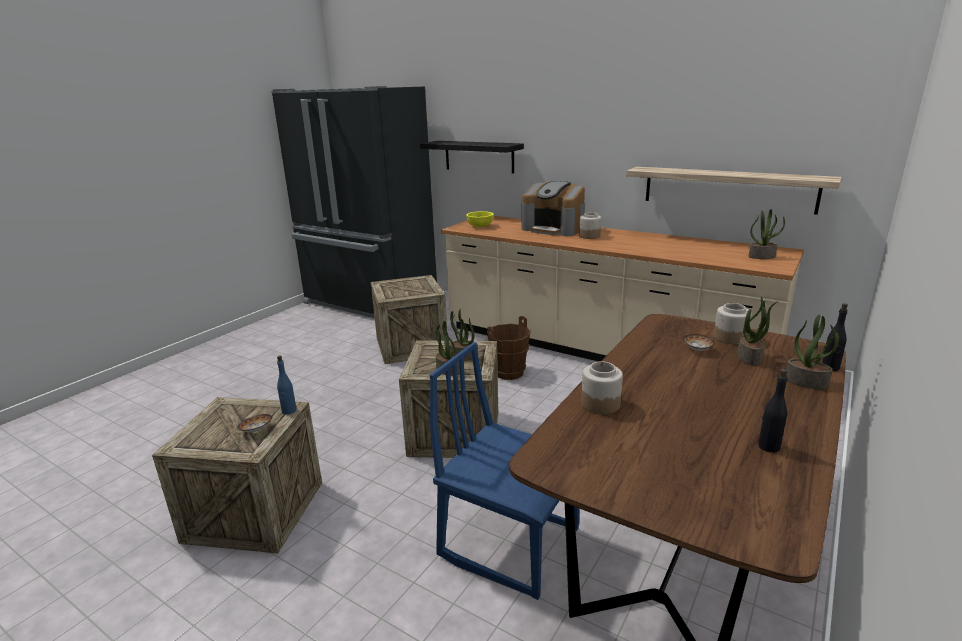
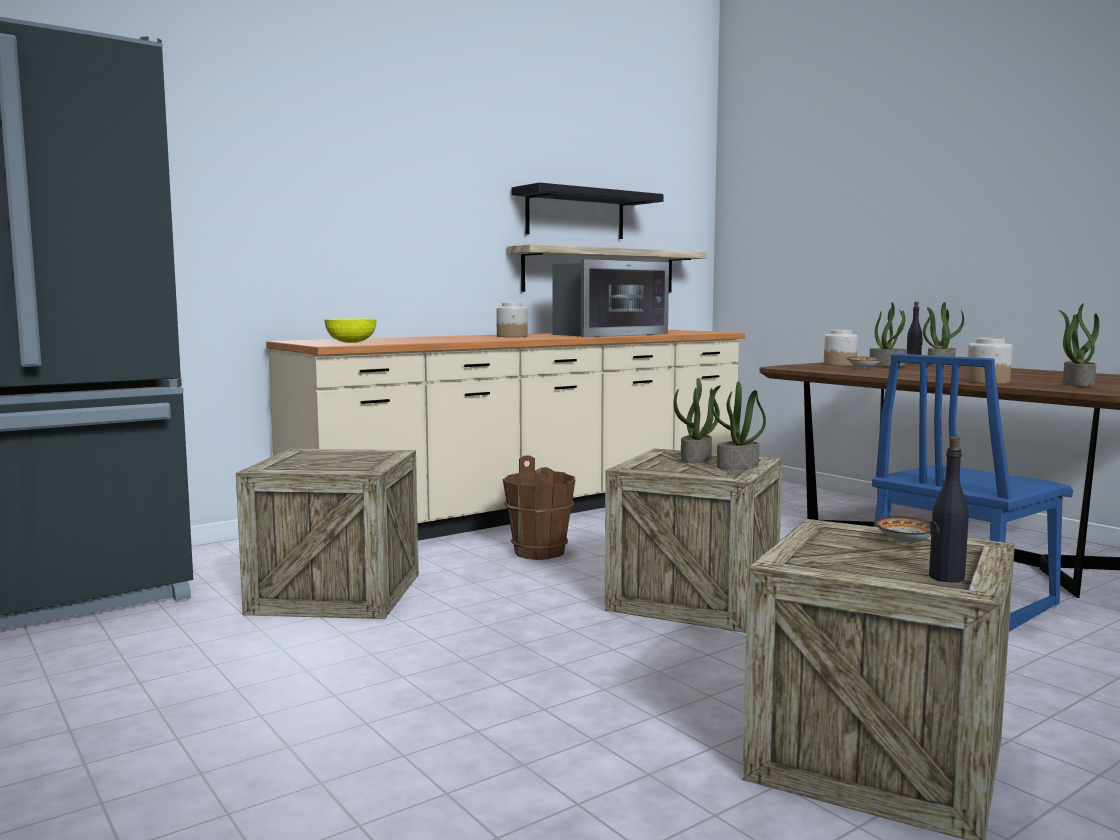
camera: 70 degrees left, 15 degrees down
blue bottle [277,355,297,415] -> none
black shelf [420,141,524,174] -> black shelf moved to [512,182,664,239]
coffee machine [521,181,585,236] -> none
potted plant [749,209,785,259] -> potted plant moved to [1059,303,1099,387]
black bottle [758,369,788,453] -> black bottle moved to [929,436,969,582]
none -> microwave [552,259,669,337]

